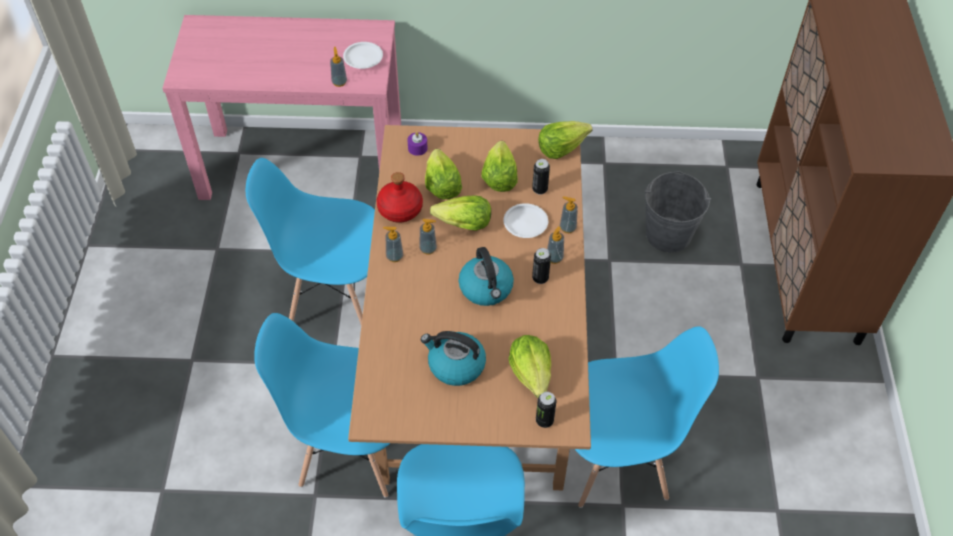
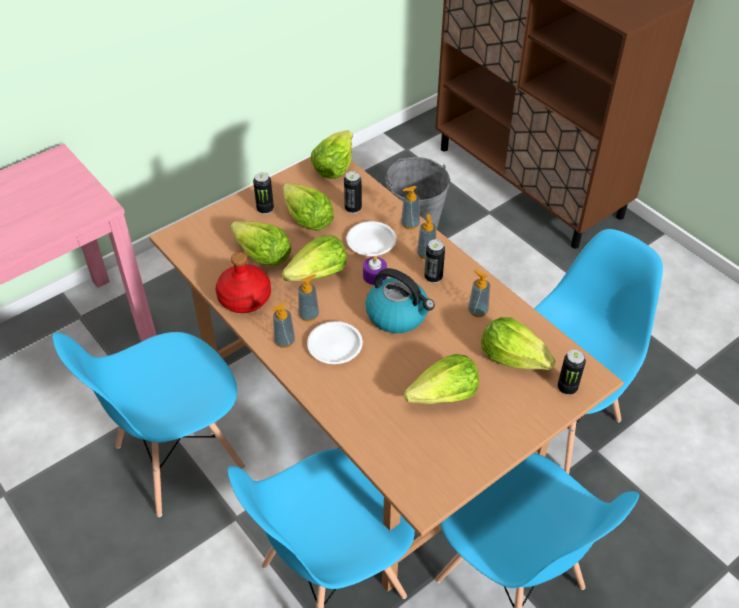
camera: 40 degrees left, 5 degrees down
soap dispenser [330,47,347,87] -> soap dispenser moved to [468,269,490,317]
white plate [343,42,383,69] -> white plate moved to [307,321,363,364]
purple candle [407,132,428,156] -> purple candle moved to [363,256,387,285]
kettle [421,331,486,386] -> lettuce [404,354,479,404]
none -> can [253,172,274,214]

